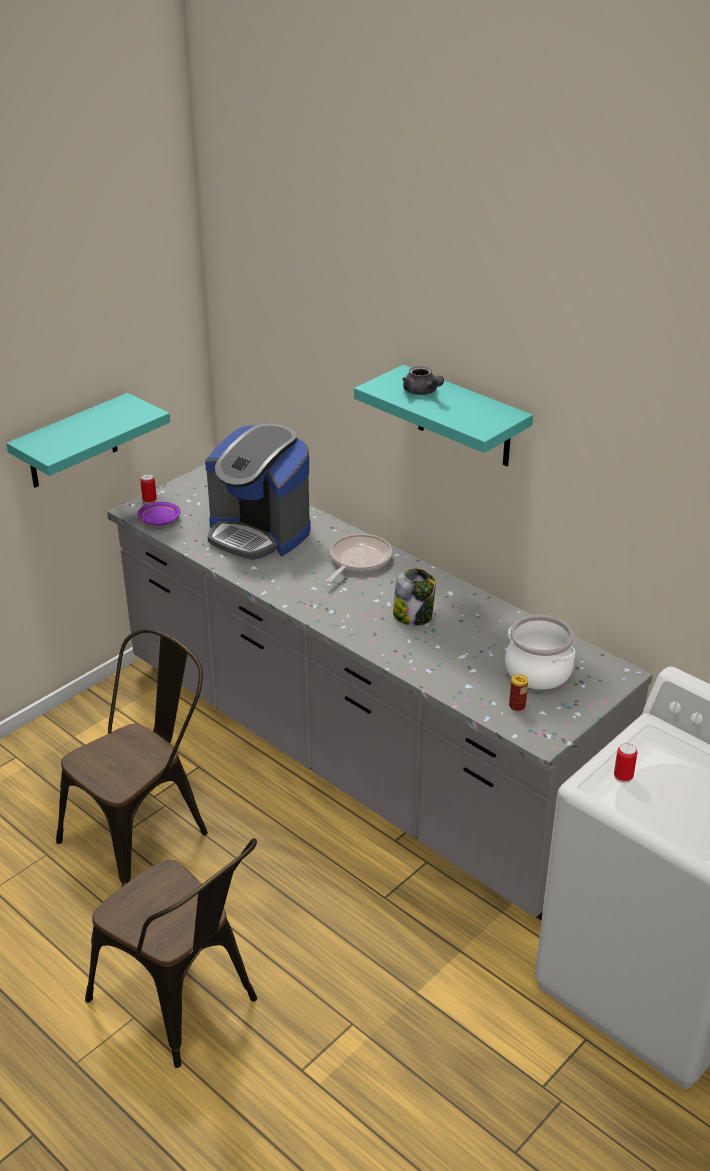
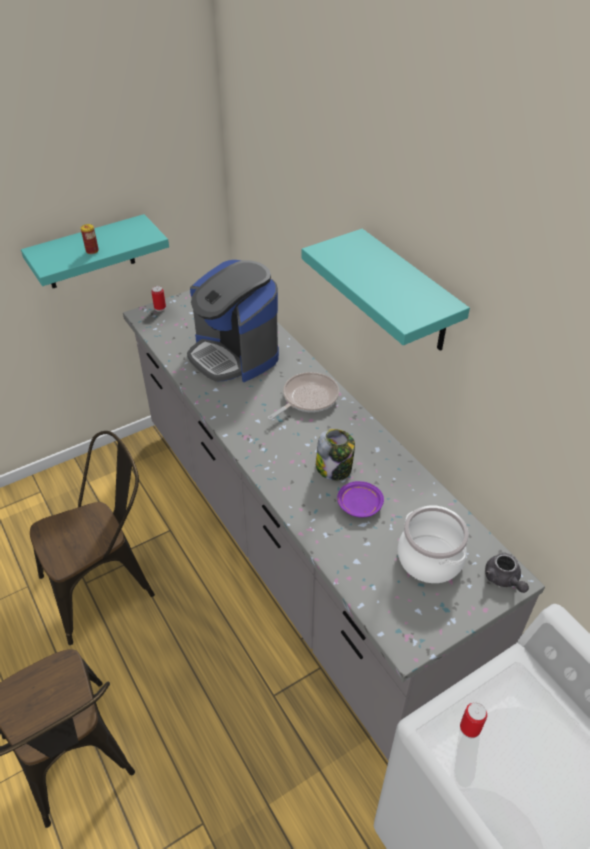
camera: 15 degrees right, 10 degrees up
purple plate [138,502,180,526] -> purple plate moved to [337,481,384,517]
grey teapot [402,366,444,395] -> grey teapot moved to [485,553,529,593]
can [509,674,528,711] -> can moved to [81,224,99,254]

